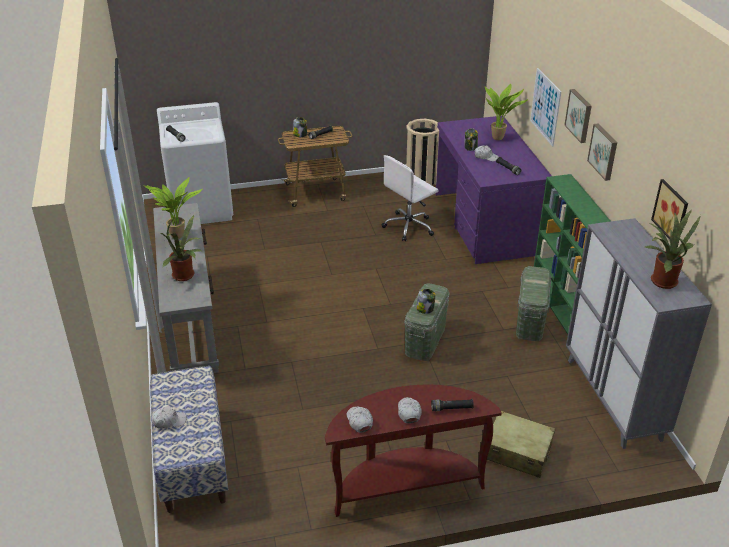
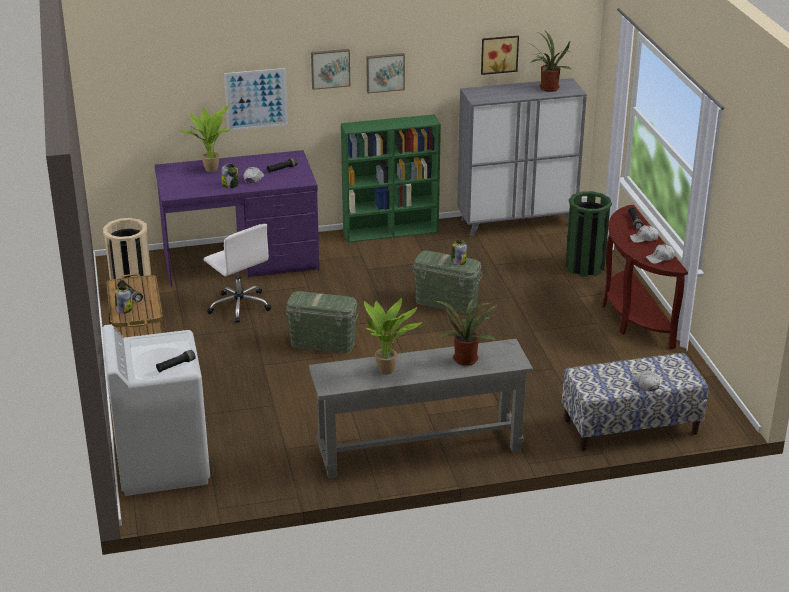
camera: 90 degrees left, 5 degrees down
beige suitcase [487,410,555,478] -> green trash can [565,191,612,277]
green storage box [516,266,551,341] -> green storage box moved to [285,291,359,354]

